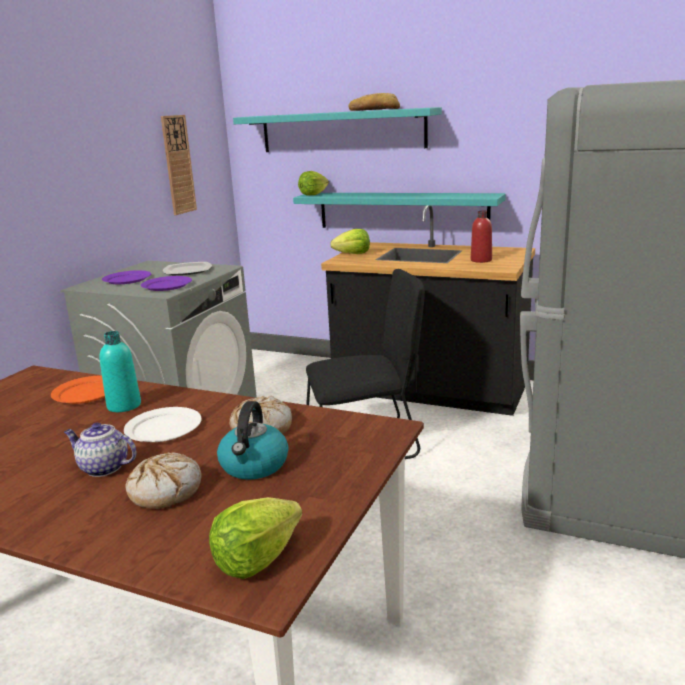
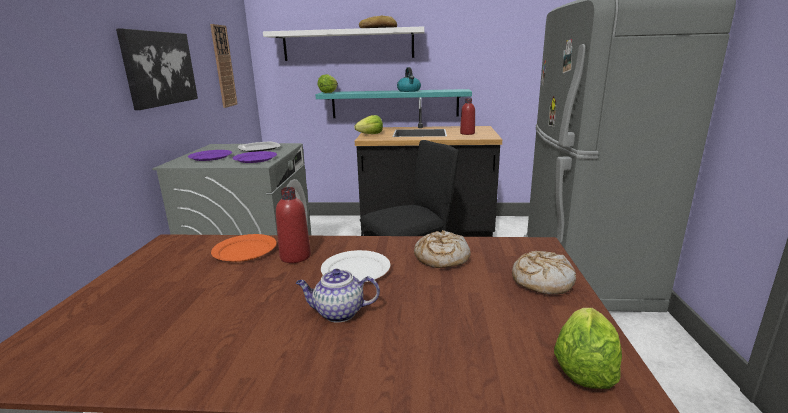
camera: 20 degrees left, 0 degrees up
turquoise bottle [100,331,141,412] -> red bottle [276,187,311,263]
bread [125,452,202,509] -> bread moved to [512,251,576,295]
kettle [217,401,288,480] -> kettle moved to [397,67,421,92]
turquoise shelf [233,107,442,152] -> white shelf [263,26,424,61]
none -> picture [116,28,198,110]

